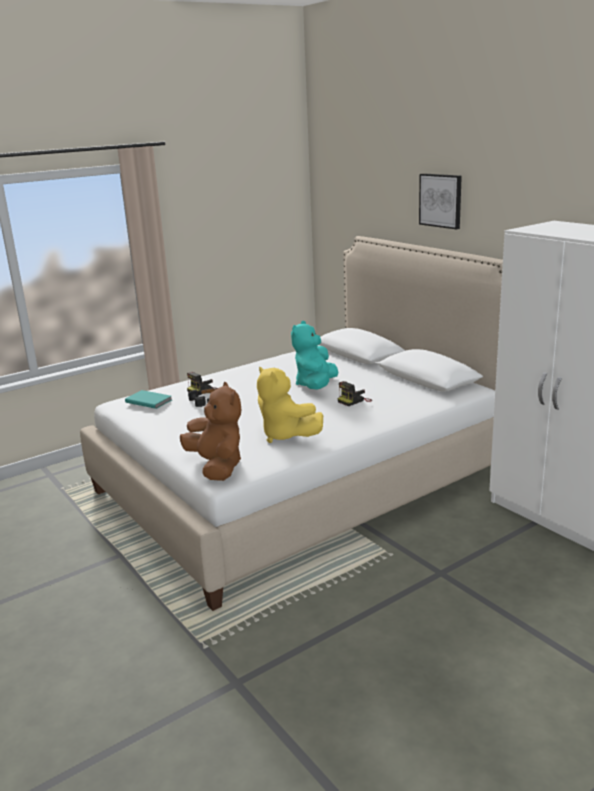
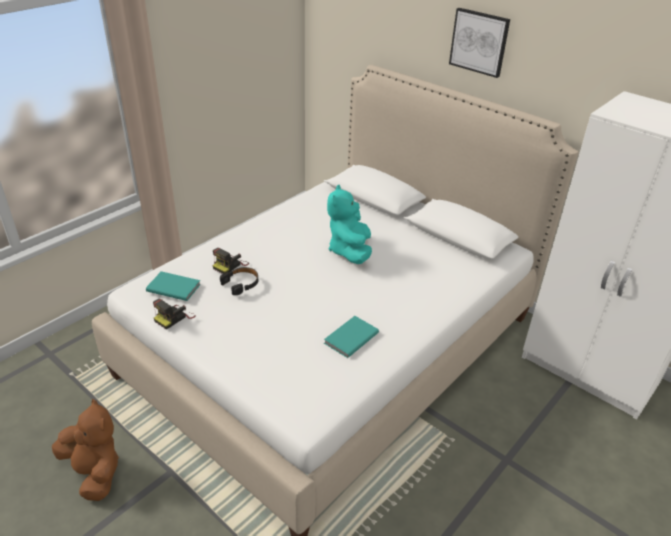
camera: 15 degrees left, 15 degrees up
brown plush toy [180,382,241,481] -> brown plush toy moved to [52,399,119,501]
yellow plush toy [257,366,323,443] -> turquoise book [324,316,379,358]
camera [337,381,372,406] -> camera moved to [153,299,196,330]

